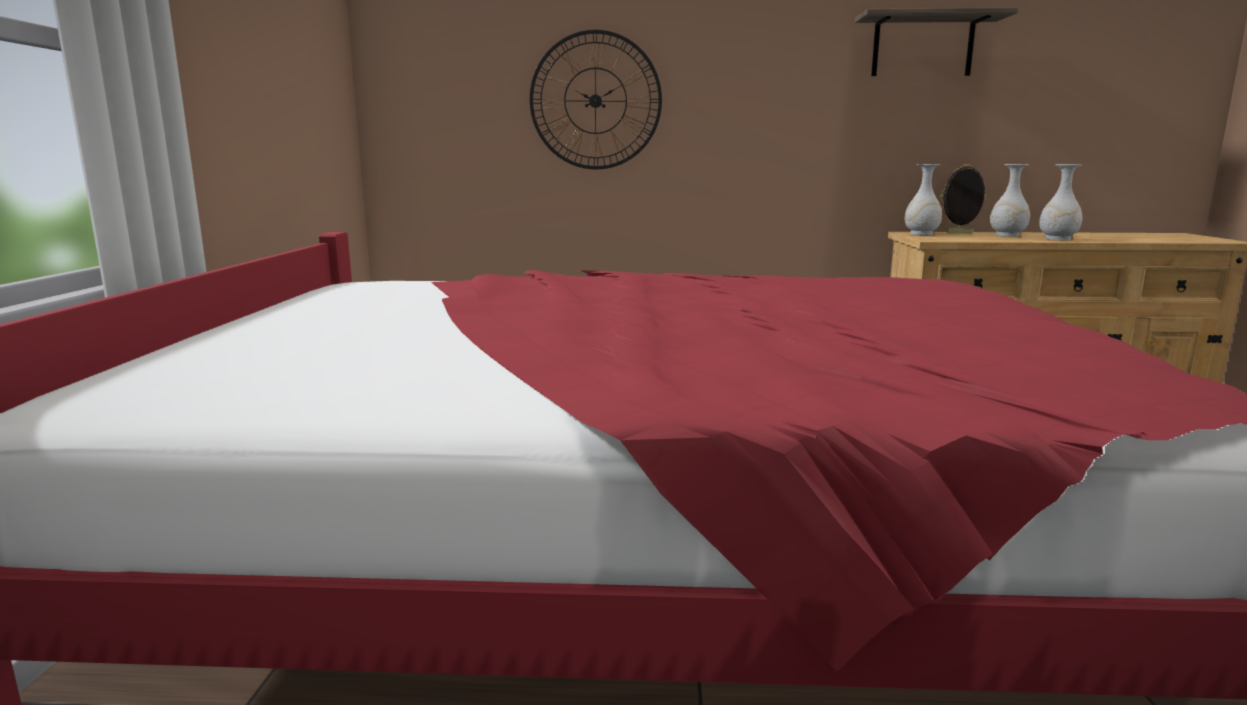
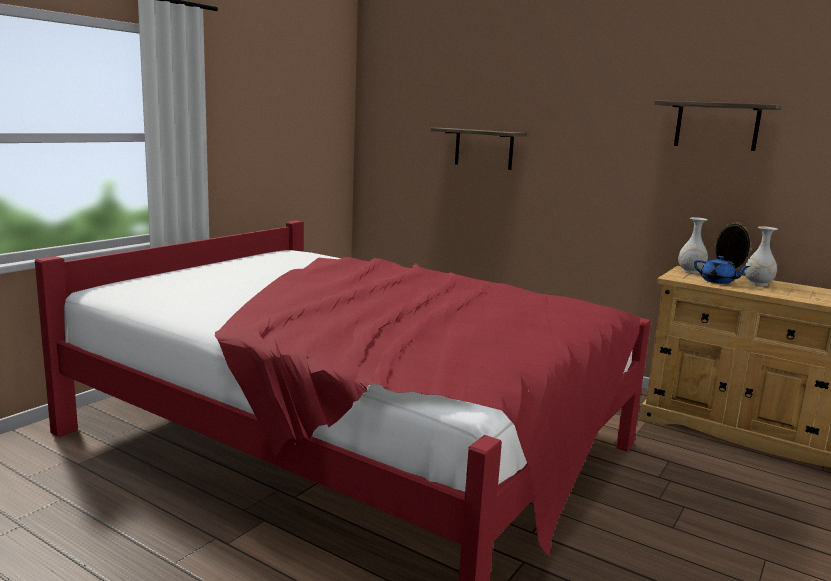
camera: 30 degrees right, 0 degrees up
wall clock [530,30,662,169] -> shelf [431,128,527,170]
white vase [1039,164,1082,240] -> none
none -> blue teapot [694,256,751,284]

